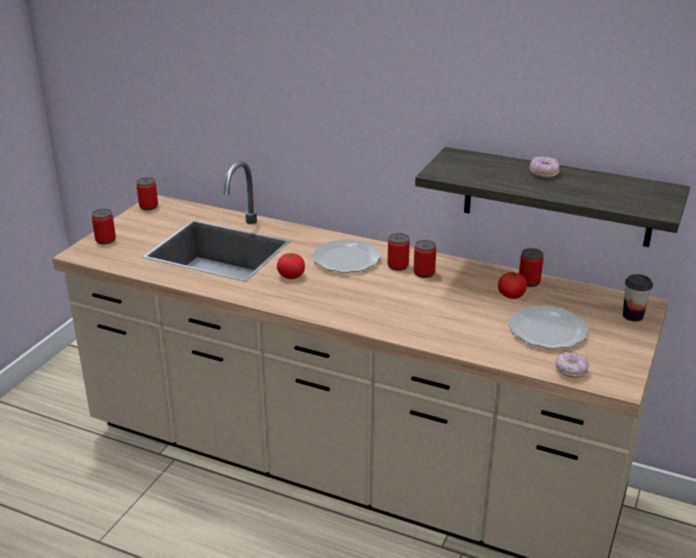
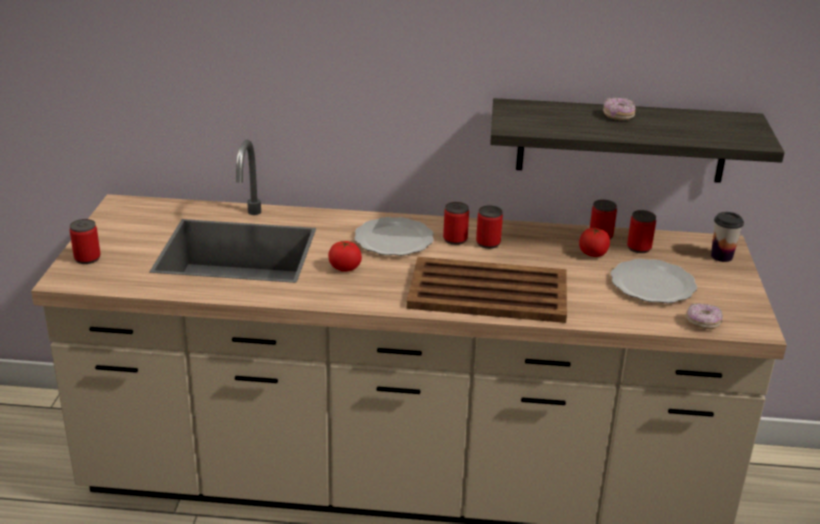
camera: 20 degrees left, 0 degrees up
can [136,177,158,210] -> can moved to [627,210,656,253]
none -> brown tray [407,257,567,323]

